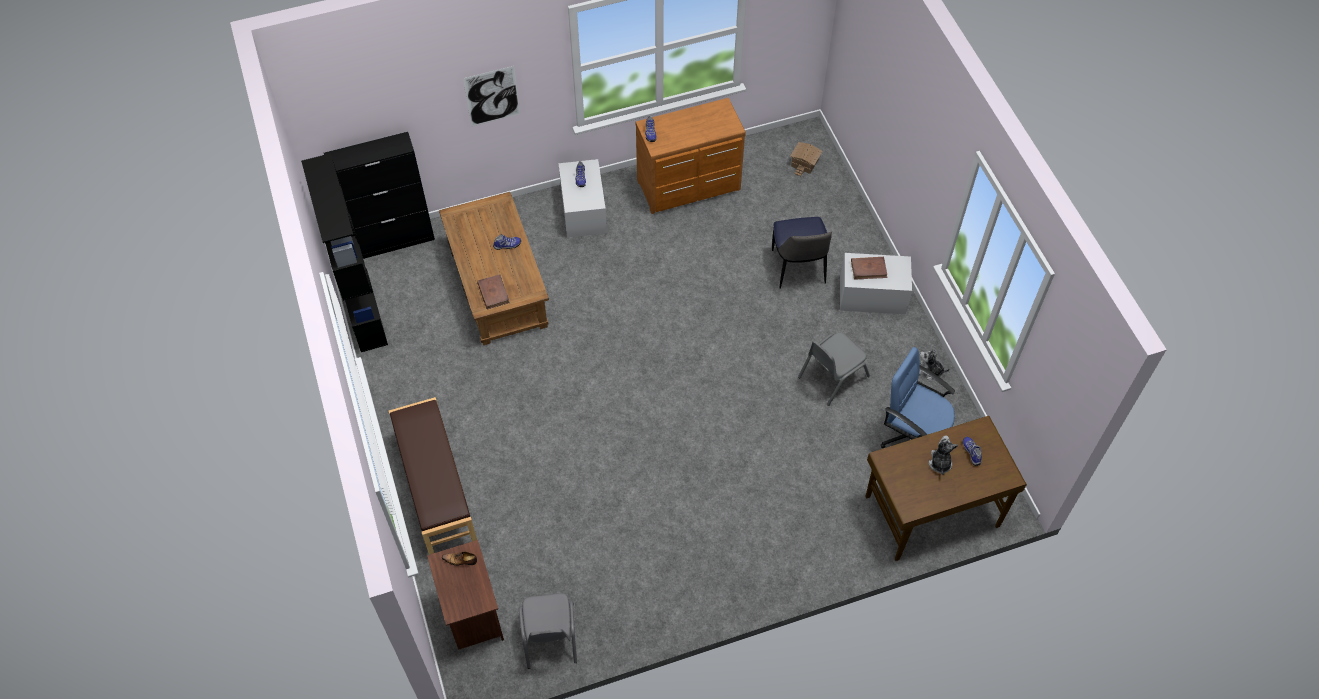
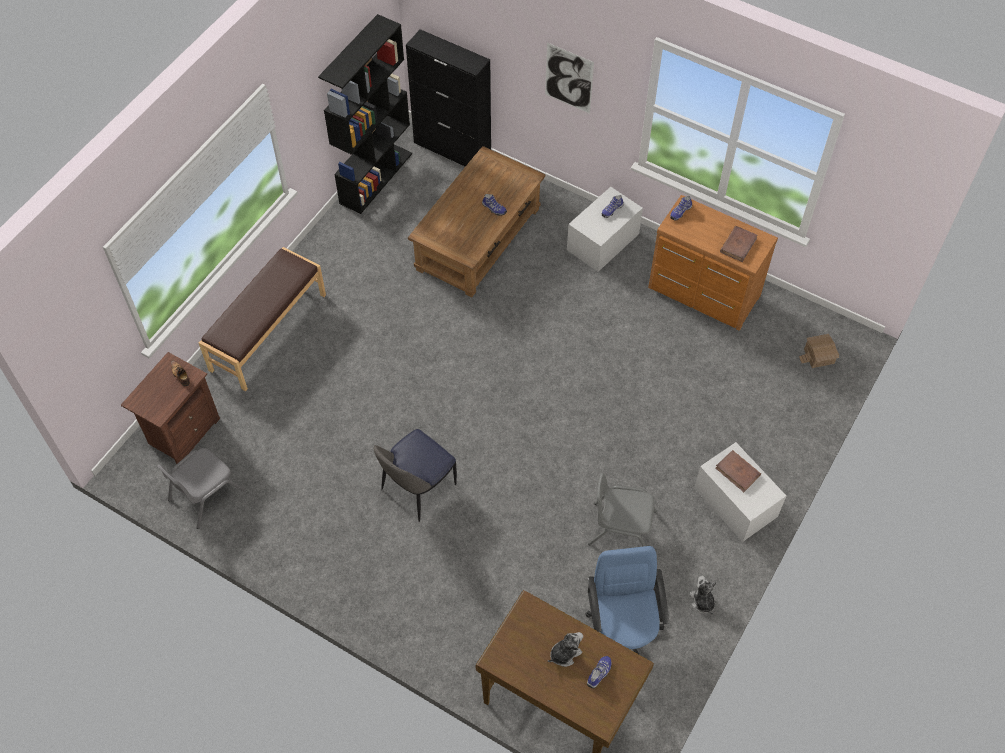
camera: 50 degrees right, 0 degrees up
brown book [477,274,510,310] -> brown book moved to [720,226,757,262]
chair [772,217,832,289] -> chair moved to [374,429,457,522]

